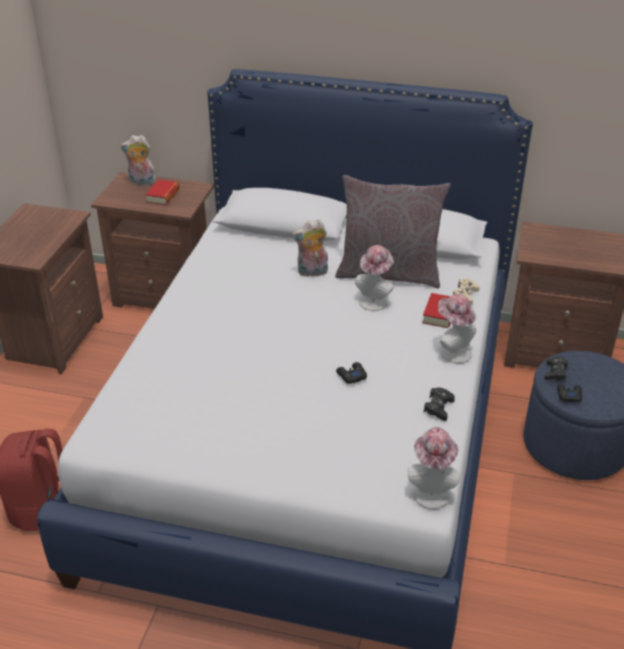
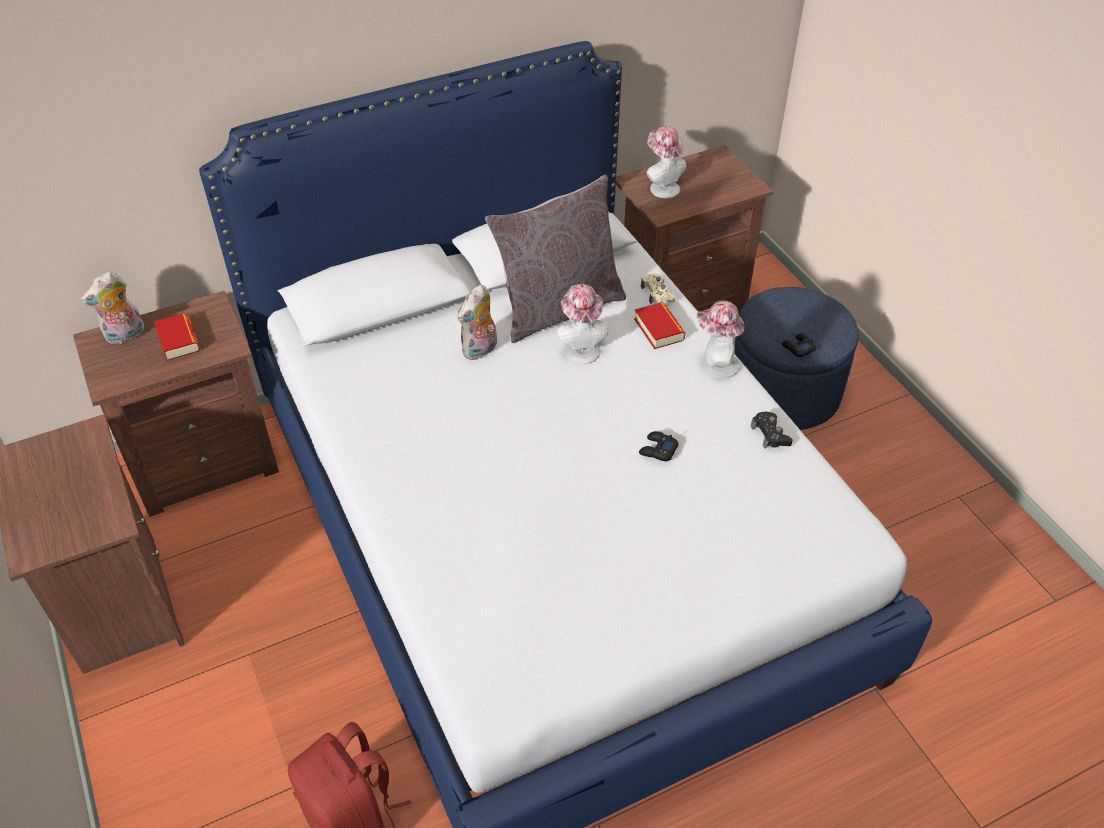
camera: 40 degrees left, 10 degrees up
hat [408,427,460,509] -> hat moved to [647,126,686,198]
black game controller [544,356,569,382] -> none

